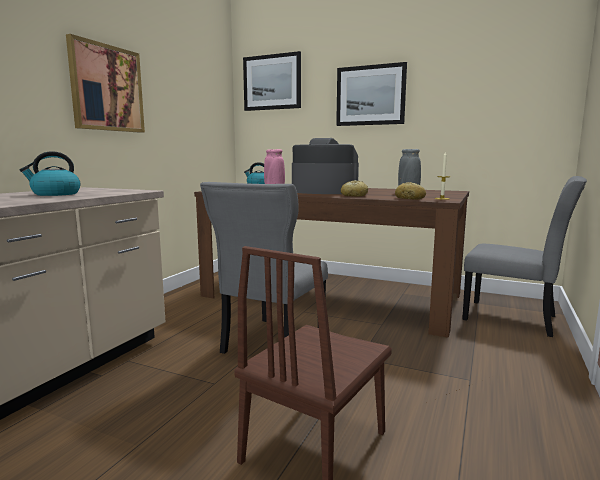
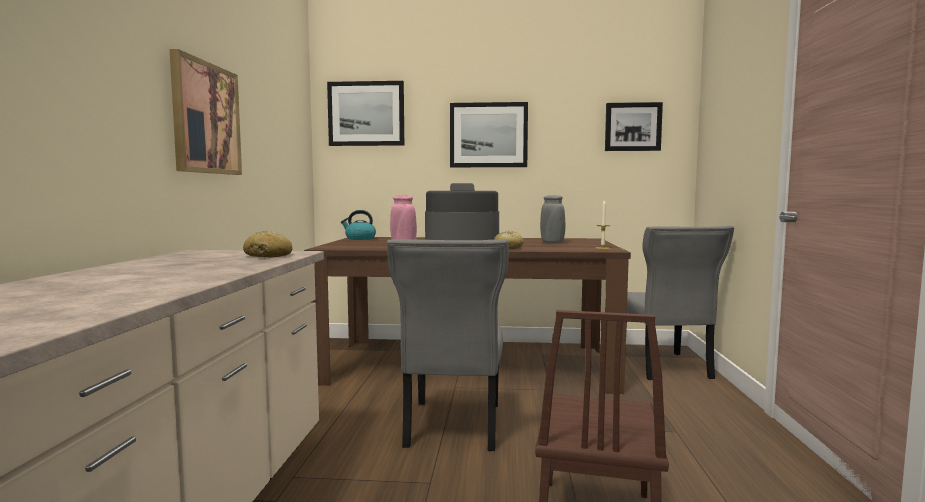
camera: 20 degrees left, 5 degrees down
kettle [20,151,80,196] -> none
bread [395,182,426,200] -> bread moved to [243,231,292,257]
grey chair [462,176,587,337] -> grey chair turned 75 degrees clockwise [626,226,734,380]
none -> picture [605,102,663,151]

